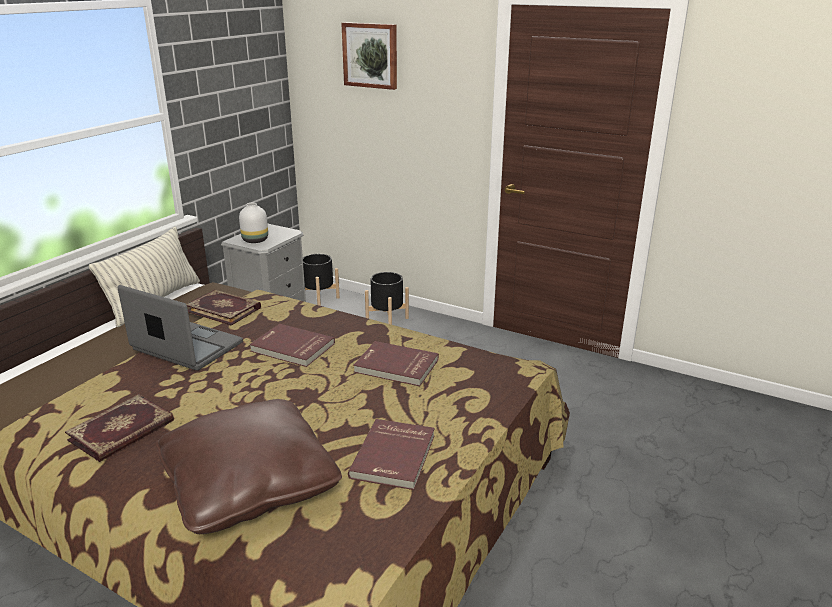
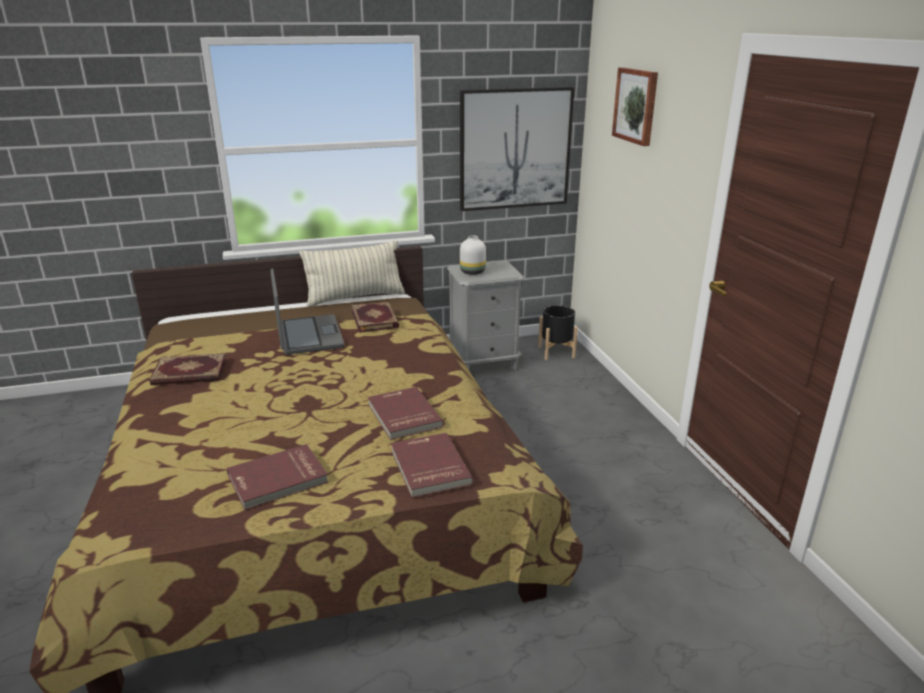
camera: 45 degrees right, 0 degrees up
brown pillow [156,399,342,534] -> none
red book [250,324,335,367] -> red book moved to [391,433,473,498]
black planter [365,272,409,325] -> none
none -> picture [460,87,574,211]

